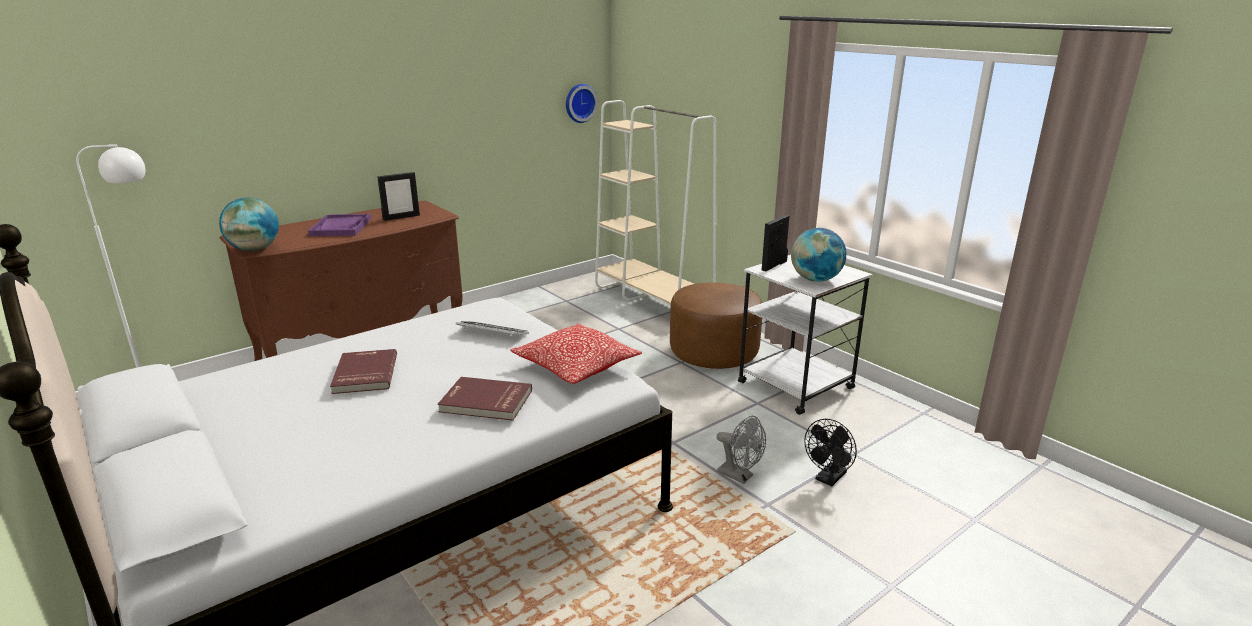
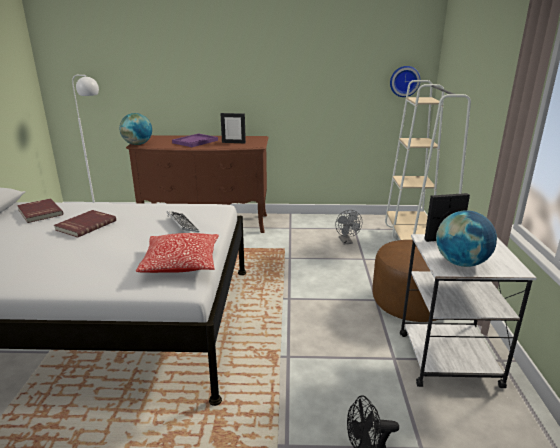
camera: 40 degrees right, 0 degrees up
red book [438,377,532,421] -> red book moved to [17,198,63,223]
grey fan [717,416,766,484] -> grey fan moved to [335,210,362,244]

